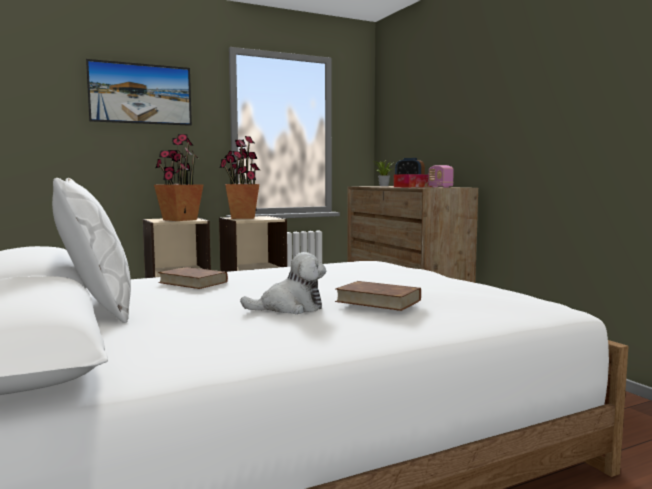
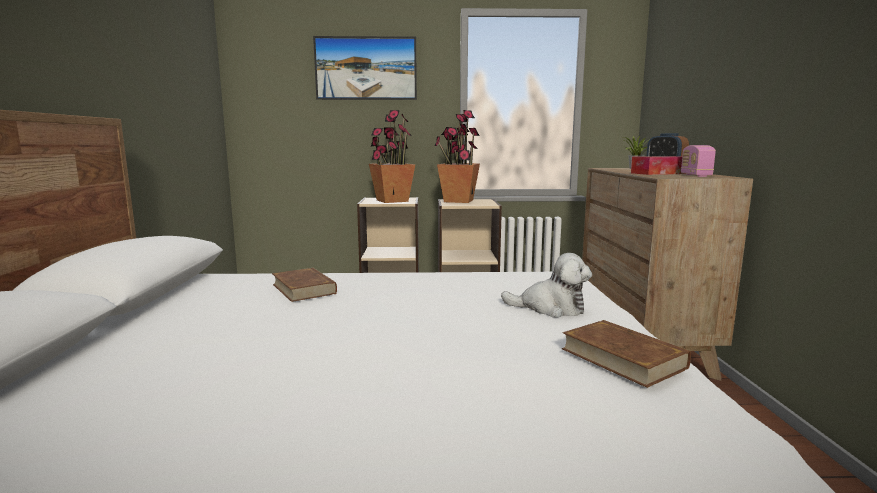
camera: 25 degrees right, 5 degrees up
white pillow [52,178,131,323] -> none
plush toy [240,252,326,314] -> plush toy moved to [501,253,592,317]
brown book [335,281,421,311] -> brown book moved to [562,320,691,388]

